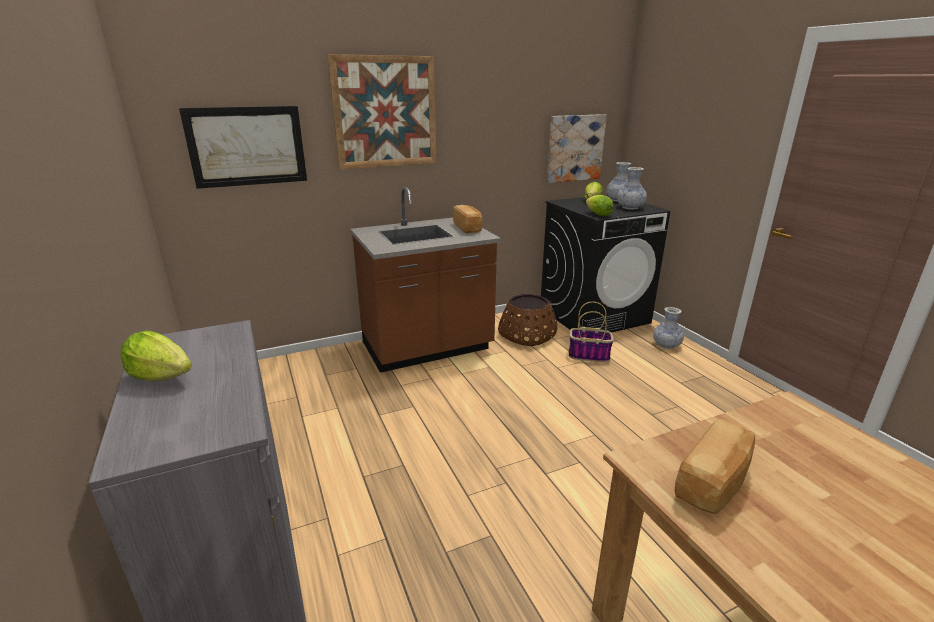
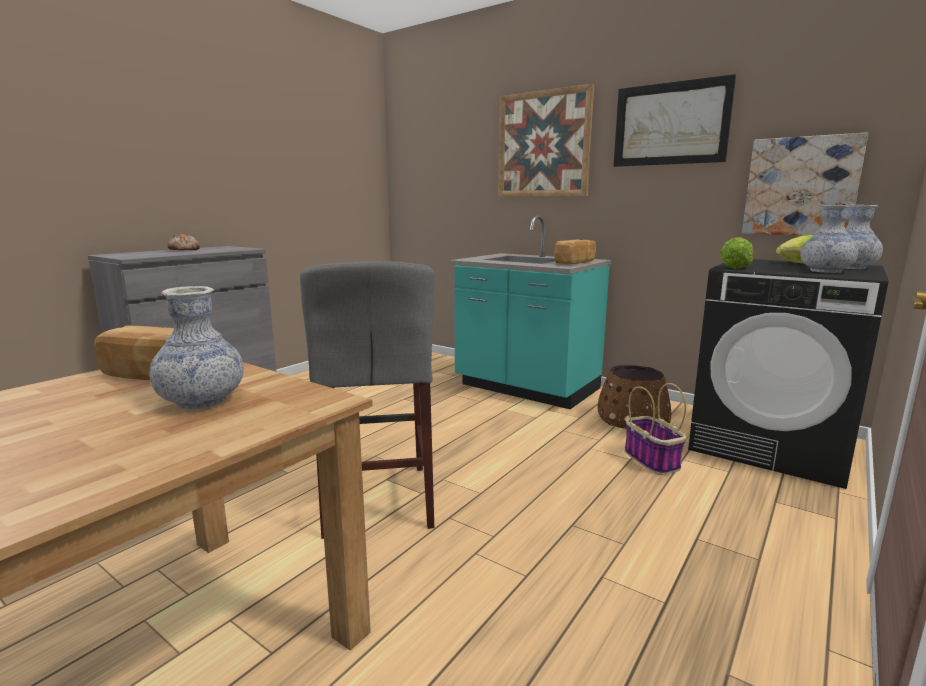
camera: 60 degrees right, 10 degrees down
lettuce [120,330,192,381] -> bread [167,233,200,250]
picture [179,106,307,189] -> picture moved to [613,74,736,167]
brown counter [350,187,501,373] -> turquoise counter [450,216,611,409]
vase [653,307,684,349] -> vase moved to [149,286,244,409]
none -> grey stool [300,261,434,539]

